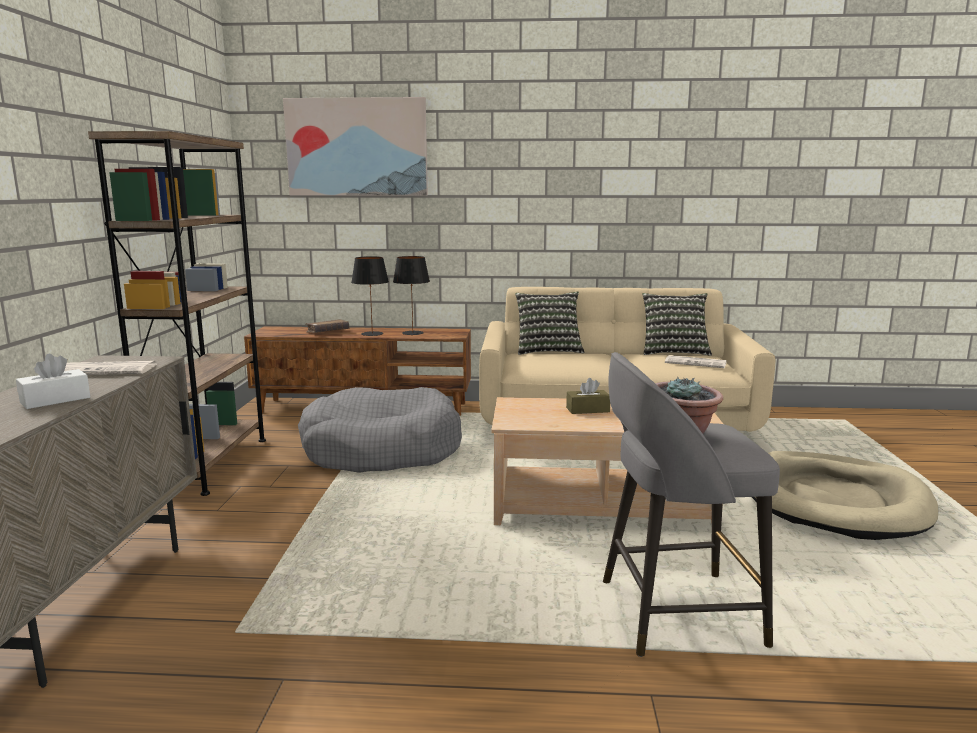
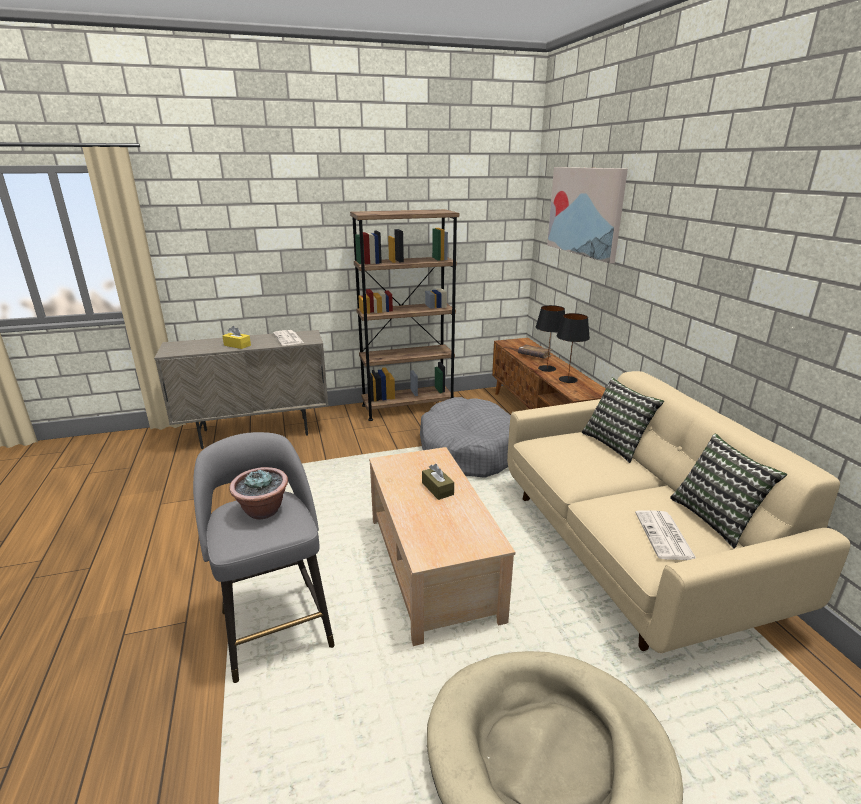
camera: 70 degrees right, 10 degrees up
white tissue box [16,354,90,409] -> yellow tissue box [223,326,251,349]

